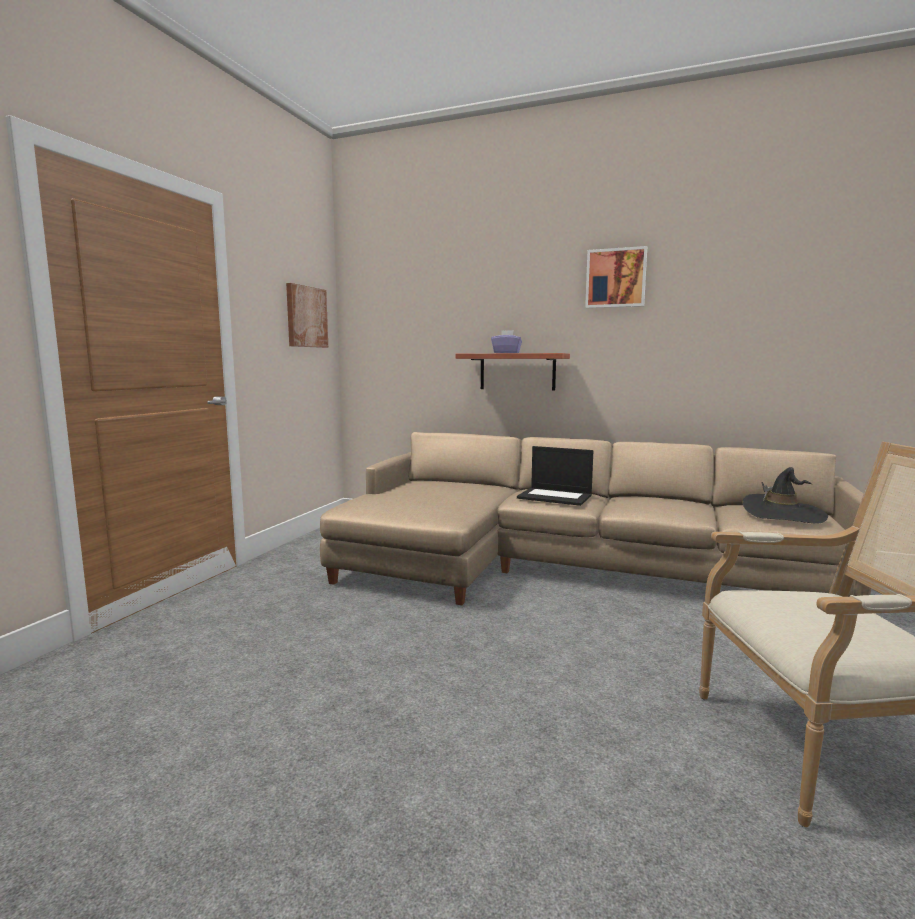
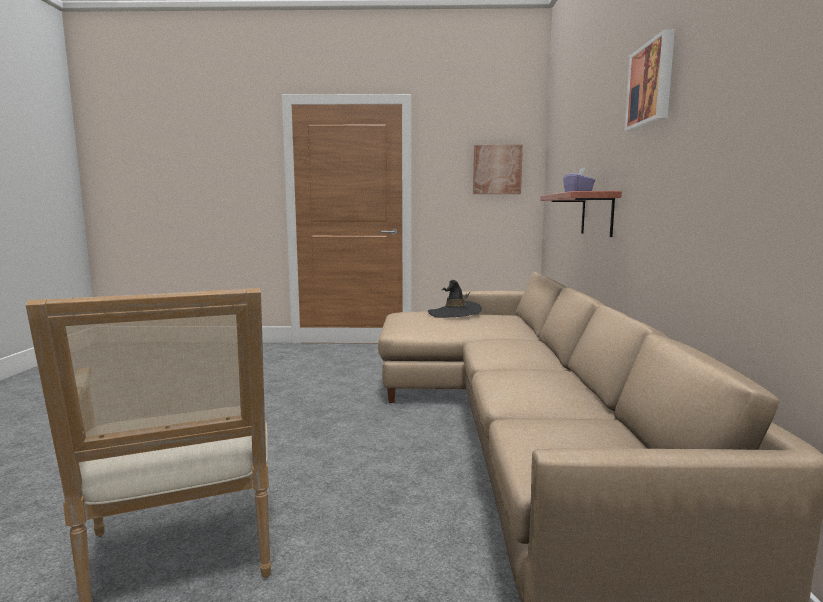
camera: 70 degrees right, 0 degrees up
laptop [517,446,593,506] -> none
black hat [742,467,828,524] -> black hat moved to [428,280,482,318]

